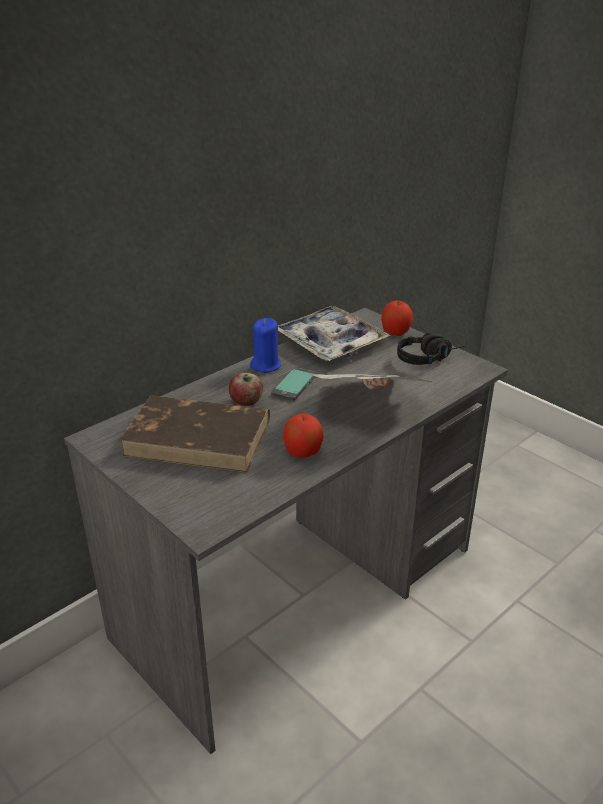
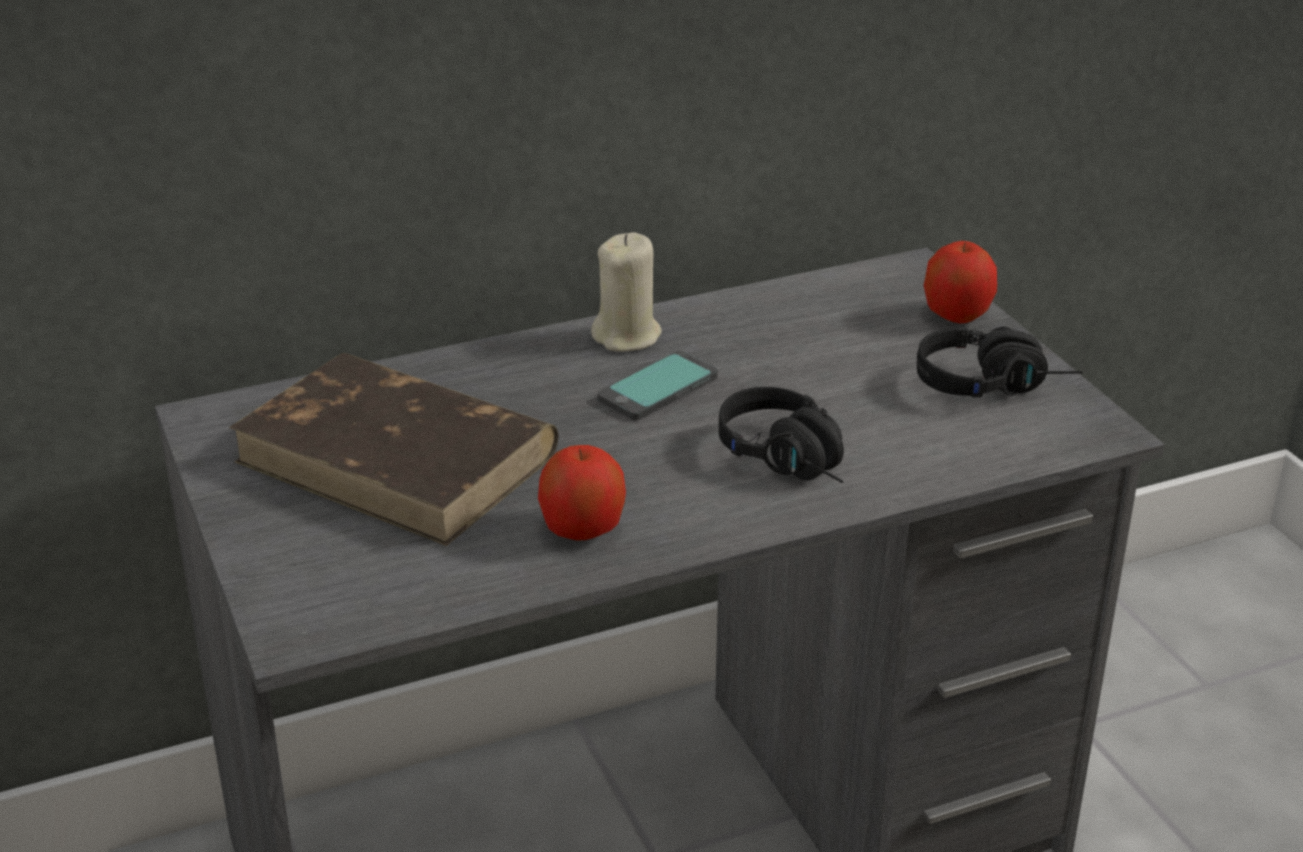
camera: 20 degrees right, 0 degrees up
apple [229,373,263,406] -> none
blue candle [250,318,281,373] -> beige candle [591,233,662,352]
tray [278,306,391,361] -> none
newspaper [312,374,432,390] -> black headphones [719,387,844,483]

